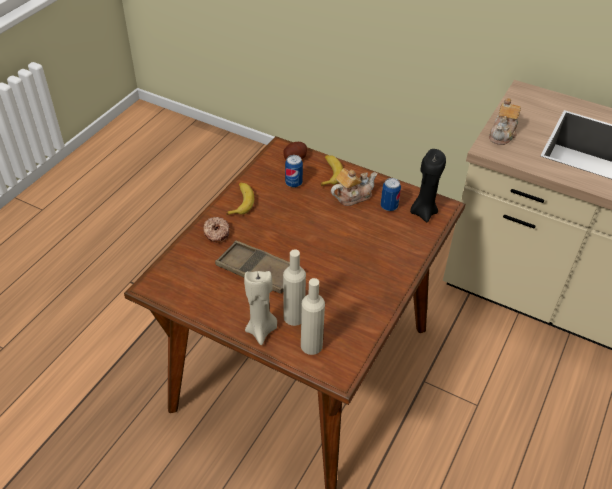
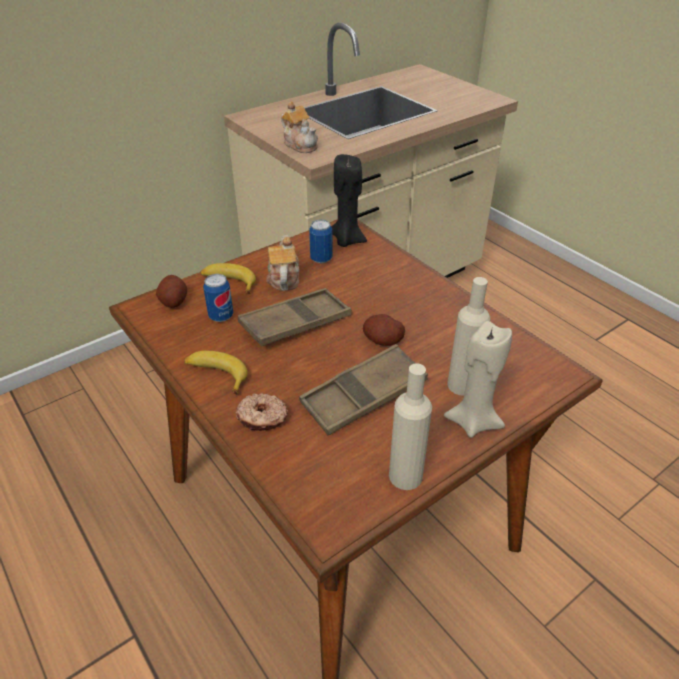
camera: 65 degrees left, 5 degrees down
beige bottle [301,278,325,355] -> beige bottle moved to [389,363,432,490]
none -> brown tray [238,288,352,346]
none -> potato [363,314,405,346]

